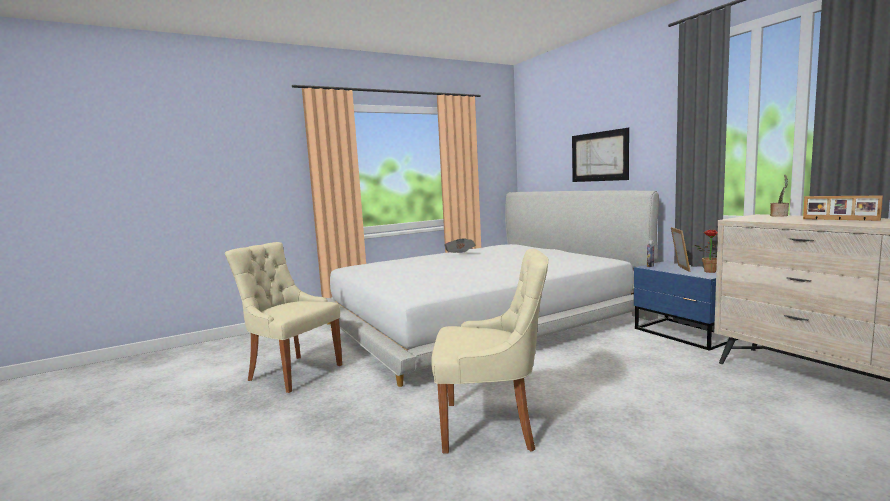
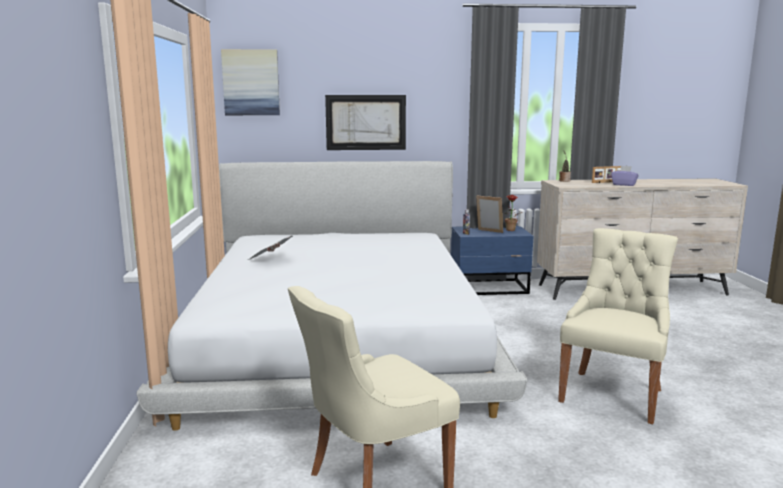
camera: 65 degrees left, 5 degrees up
none -> picture [221,49,280,115]
none -> purple tissue box [611,166,639,186]

